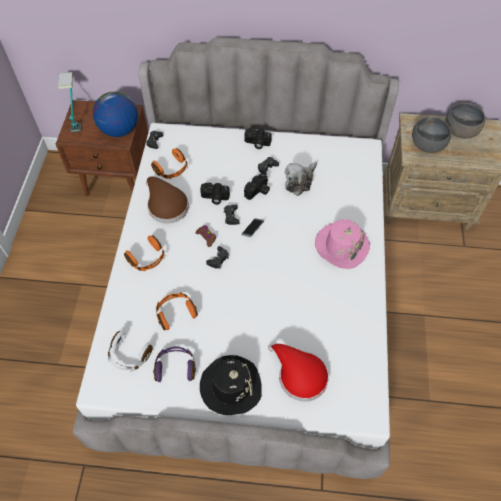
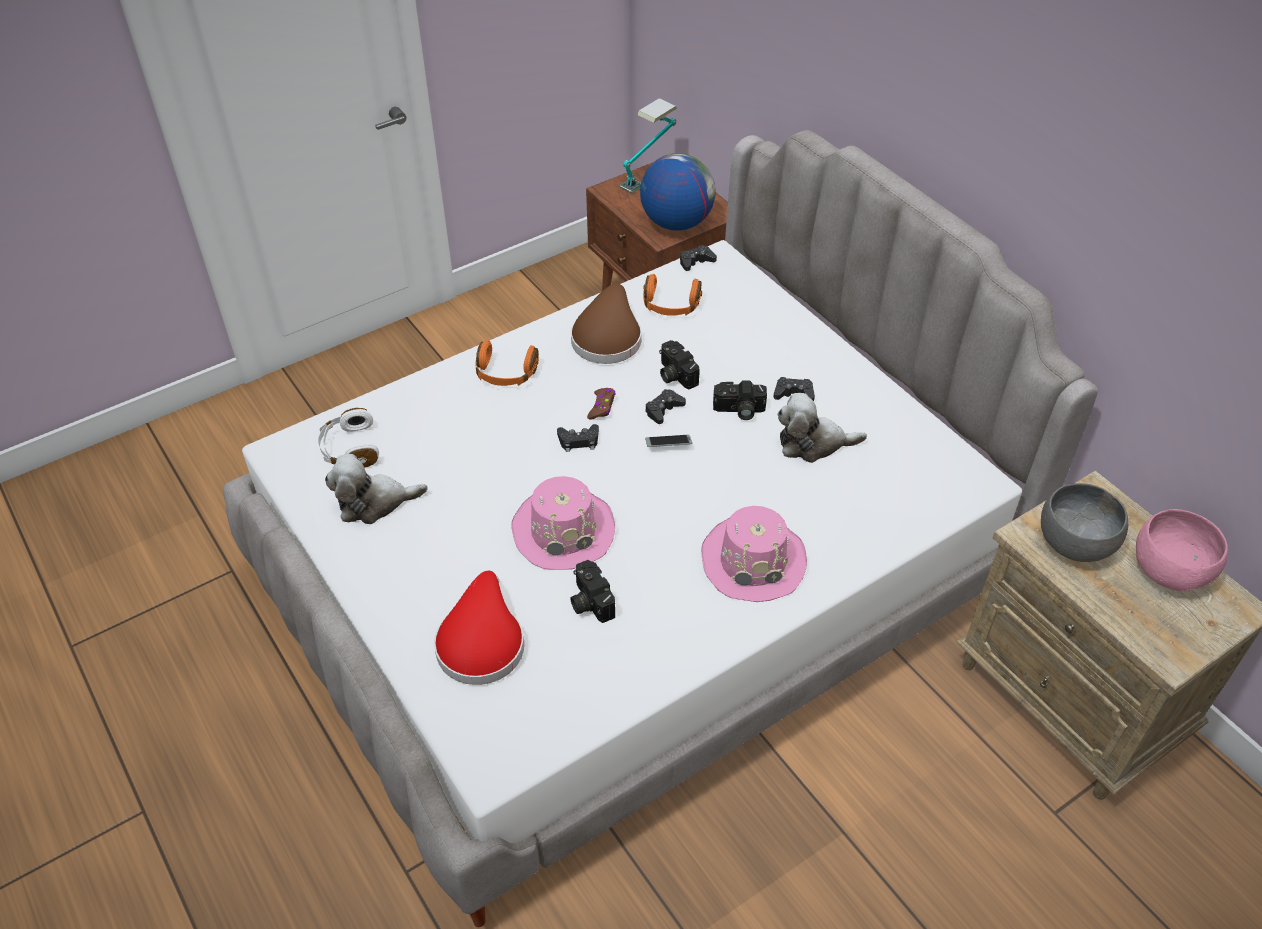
camera: 50 degrees right, 10 degrees down
purple headphones [153,346,196,382] -> plush toy [325,454,428,524]
orange headphones [156,292,198,330] -> none
black hat [200,355,262,415] -> none
camera [244,128,272,149] -> camera moved to [571,560,615,623]
grey bowl [446,103,485,138] -> pink bowl [1136,509,1228,591]
none -> pink hat [511,476,615,570]

